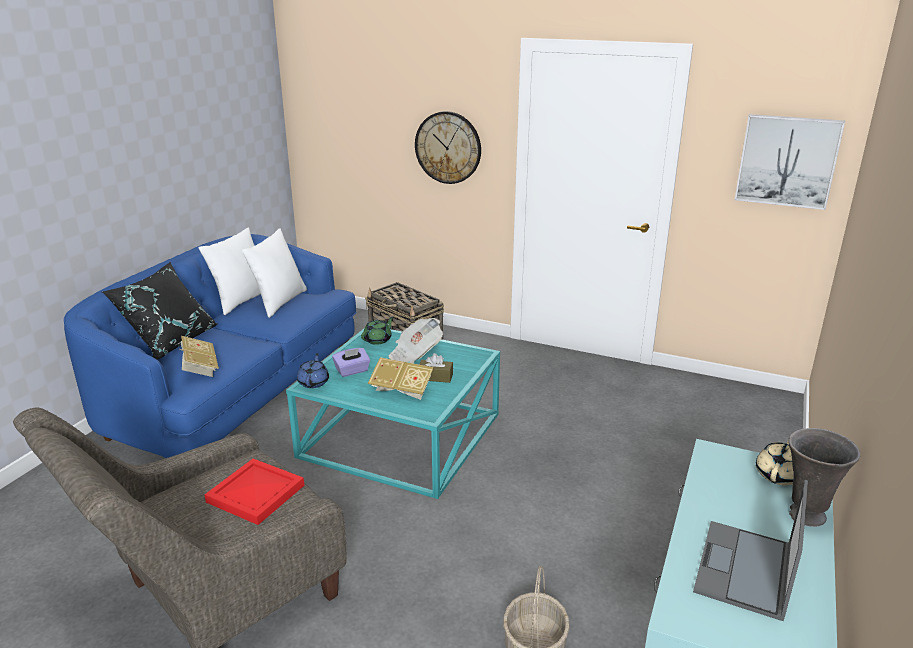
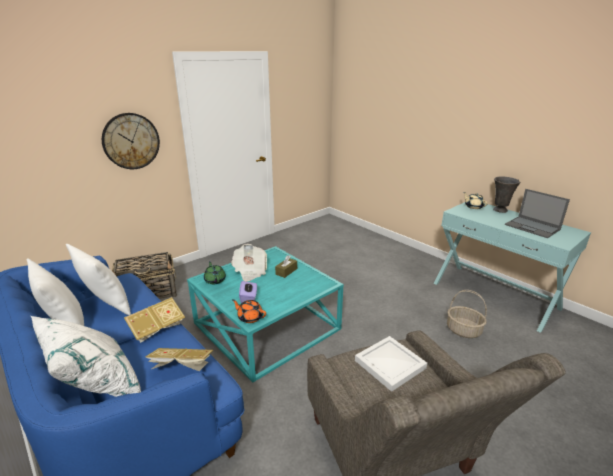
camera: 65 degrees left, 0 degrees up
black pillow [102,262,217,360] -> white pillow [31,316,141,397]
red tray [205,459,304,525] -> white tray [355,336,427,392]
blue teapot [297,353,329,388] -> orange teapot [232,299,266,323]
book [368,357,434,400] -> book moved to [124,297,185,343]
picture [734,114,845,210] -> none

